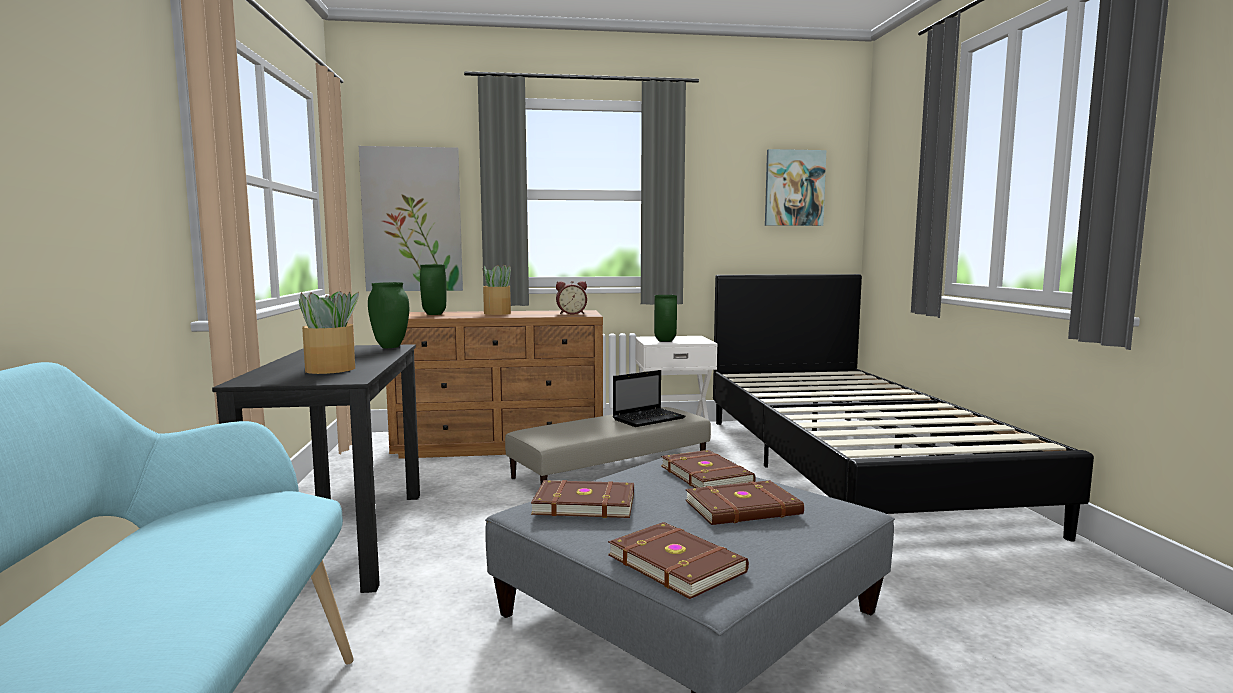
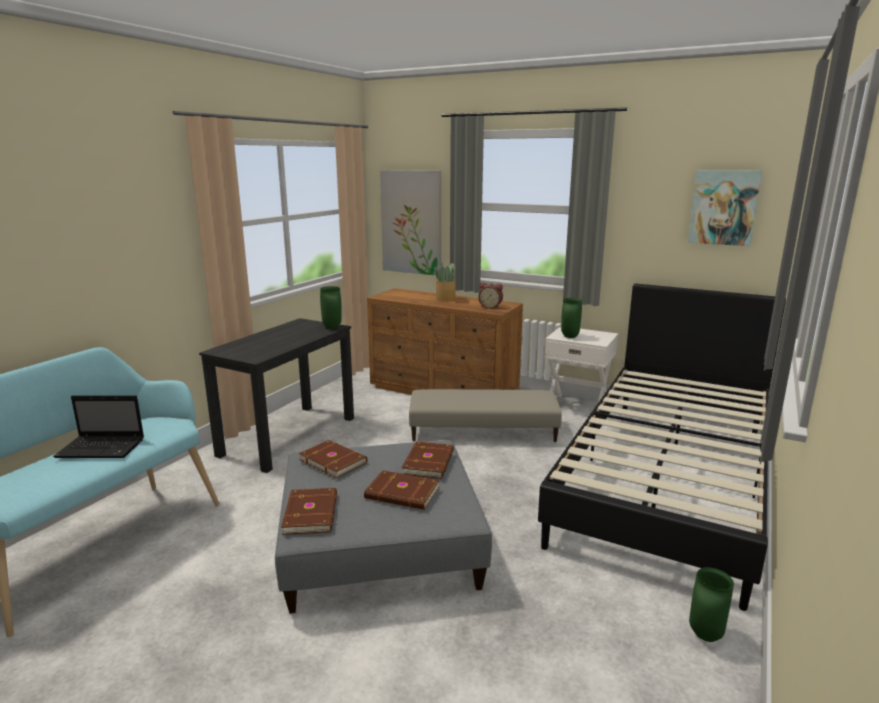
camera: 35 degrees right, 10 degrees up
potted plant [299,291,359,374] -> none
green vase [420,265,447,315] -> green vase moved to [689,568,734,642]
laptop [613,370,685,427] -> laptop moved to [53,395,144,458]

